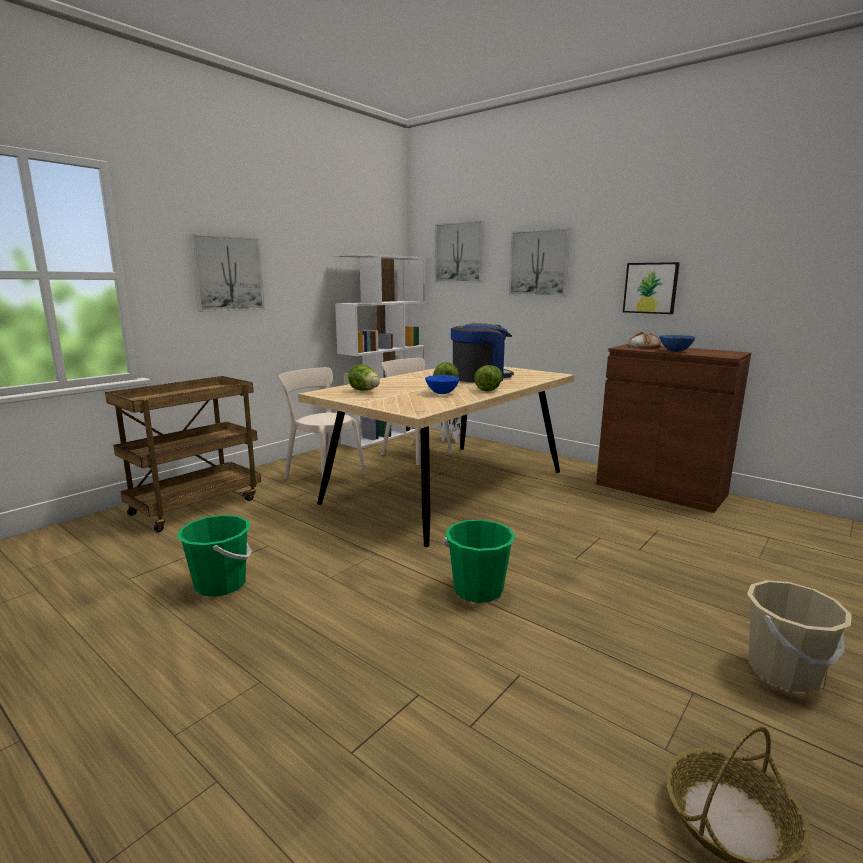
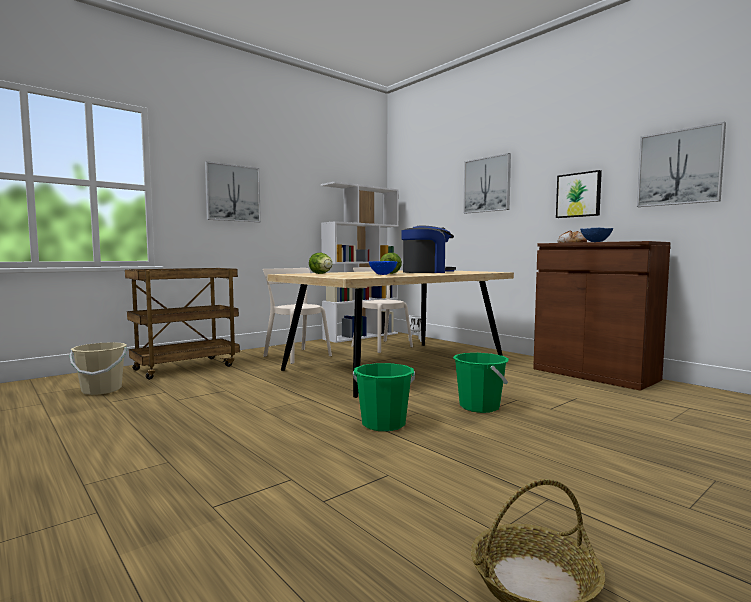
camera: 10 degrees right, 10 degrees down
green bucket [177,515,252,597] -> green bucket moved to [453,353,509,413]
picture [435,221,484,282] -> picture moved to [637,122,726,207]
lettuce [474,365,502,391] -> none
beige bucket [747,580,852,692] -> beige bucket moved to [70,342,127,395]

